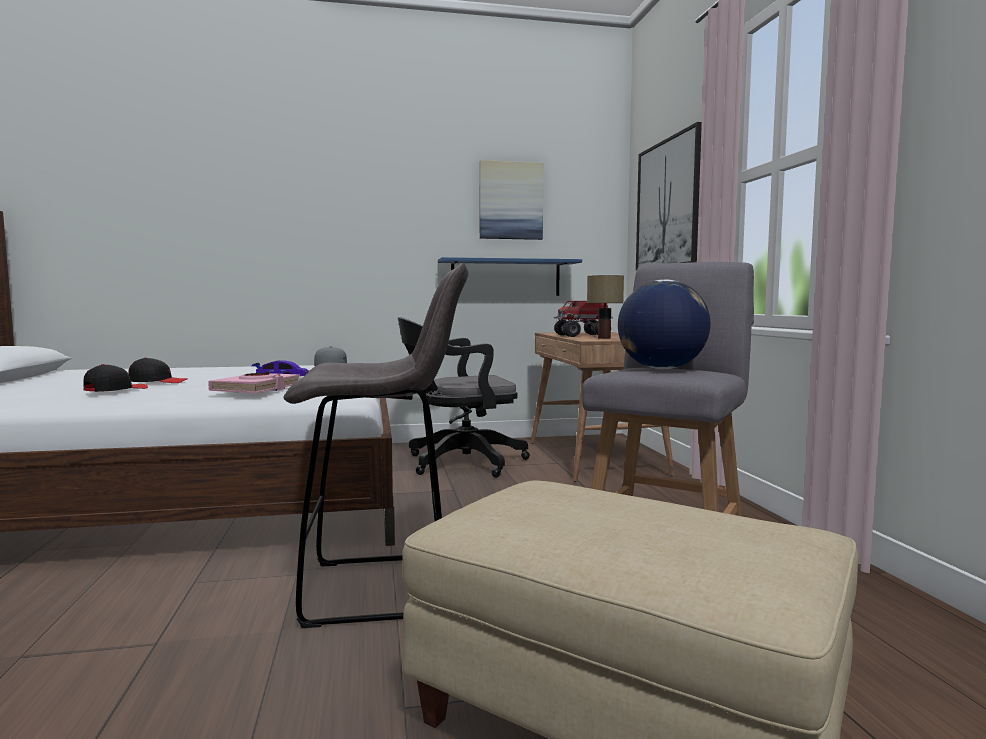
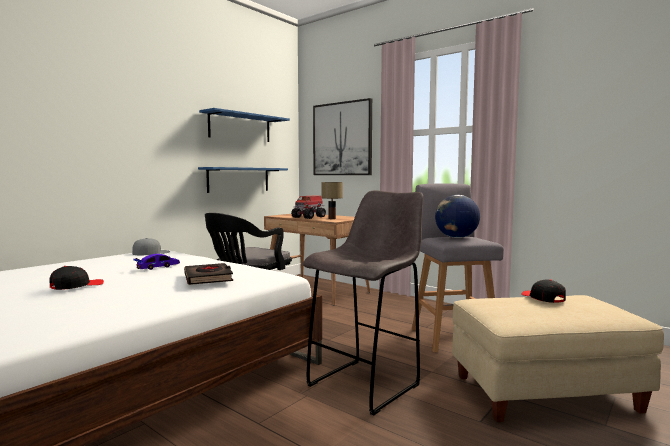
camera: 40 degrees left, 0 degrees up
black cap [83,364,148,392] -> black cap moved to [521,280,566,303]
pink book [208,373,300,393] -> black book [184,263,233,285]
picture [479,160,543,240] -> blue shelf [199,108,290,142]

